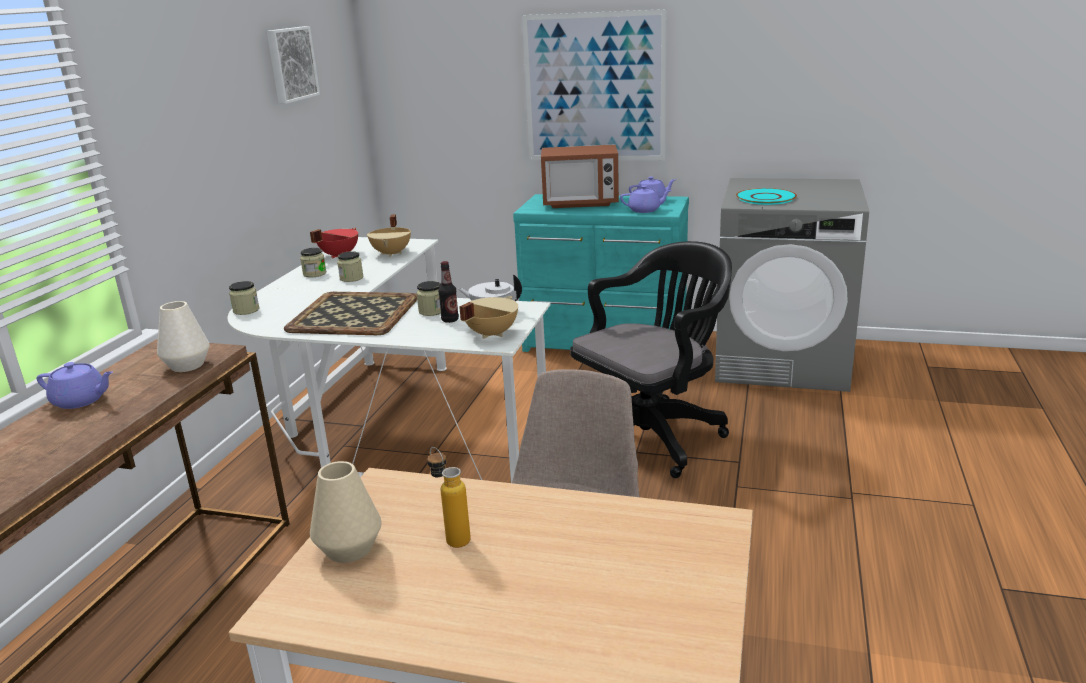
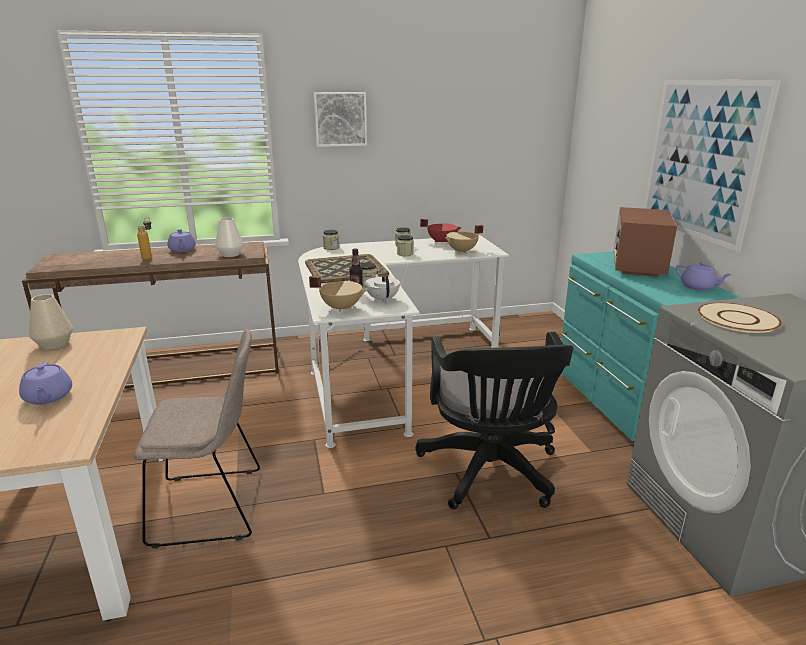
camera: 60 degrees right, 0 degrees up
picture [267,26,320,104] -> picture moved to [314,92,367,147]
bottle [427,447,471,548] -> bottle moved to [137,217,152,260]
microwave [541,144,619,208] -> microwave turned 45 degrees clockwise [614,207,677,277]
black office chair [570,241,732,478] -> black office chair turned 60 degrees clockwise [415,332,573,509]
purple teapot [620,185,672,213] -> purple teapot moved to [19,362,72,405]
turquoise plate [736,188,797,205] -> beige plate [698,302,782,333]

